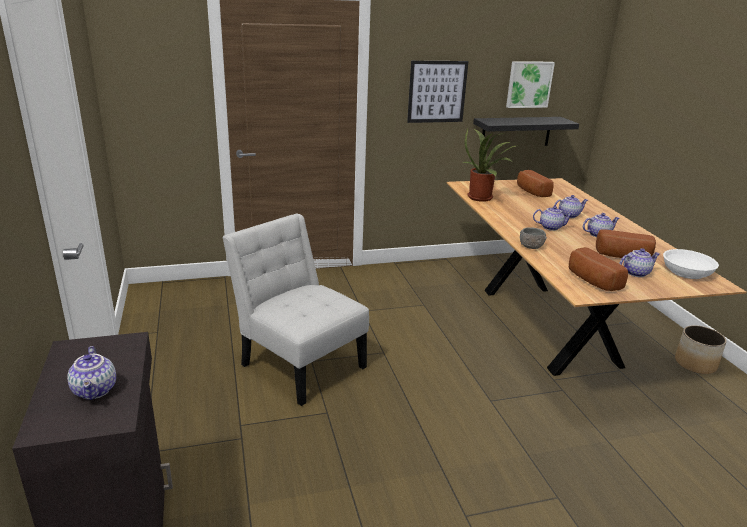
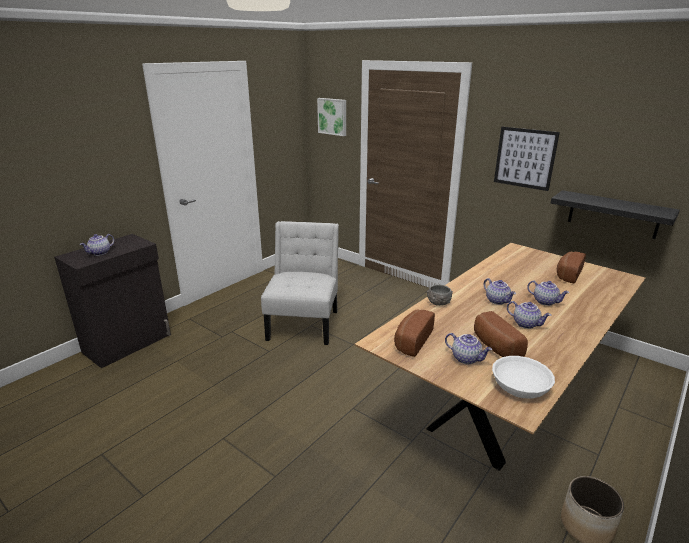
camera: 55 degrees right, 0 degrees up
potted plant [461,129,516,202] -> none
picture [506,61,555,108] -> picture moved to [317,98,346,136]

